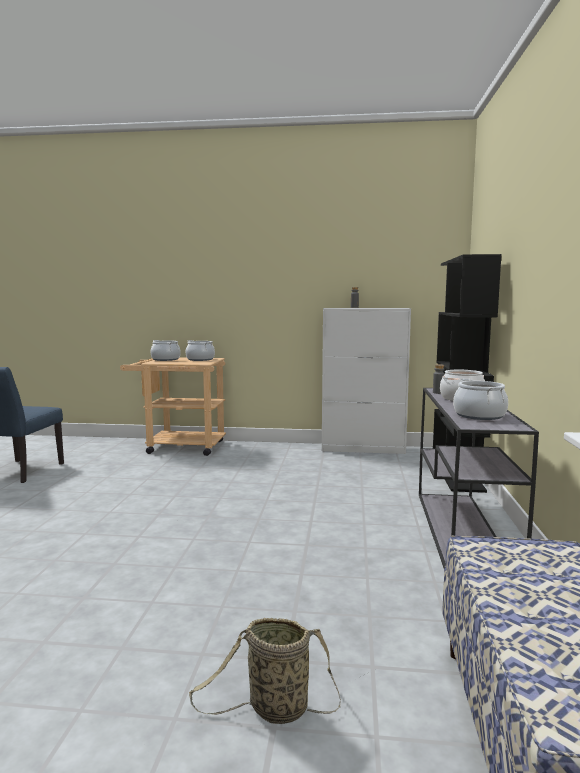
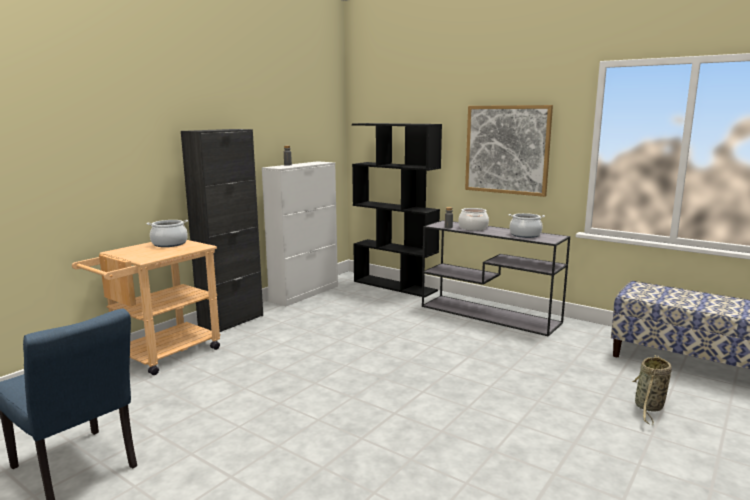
camera: 60 degrees left, 5 degrees up
cooking pot [151,340,181,361] -> none
none -> black cabinet [181,129,263,332]
none -> picture [465,105,553,197]

